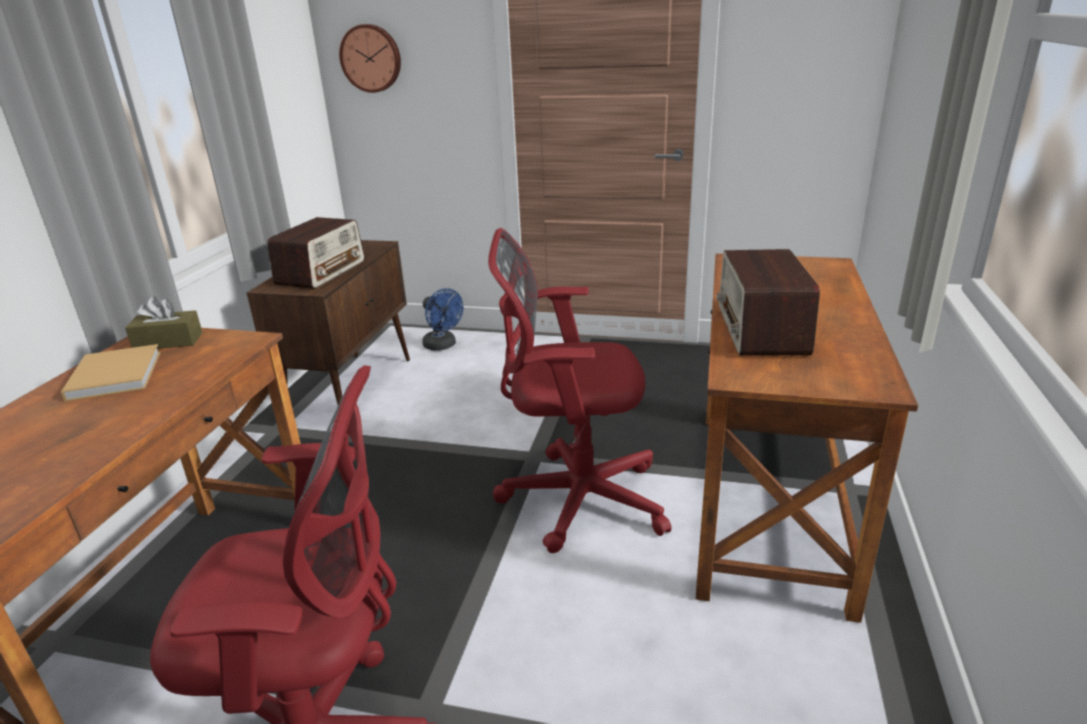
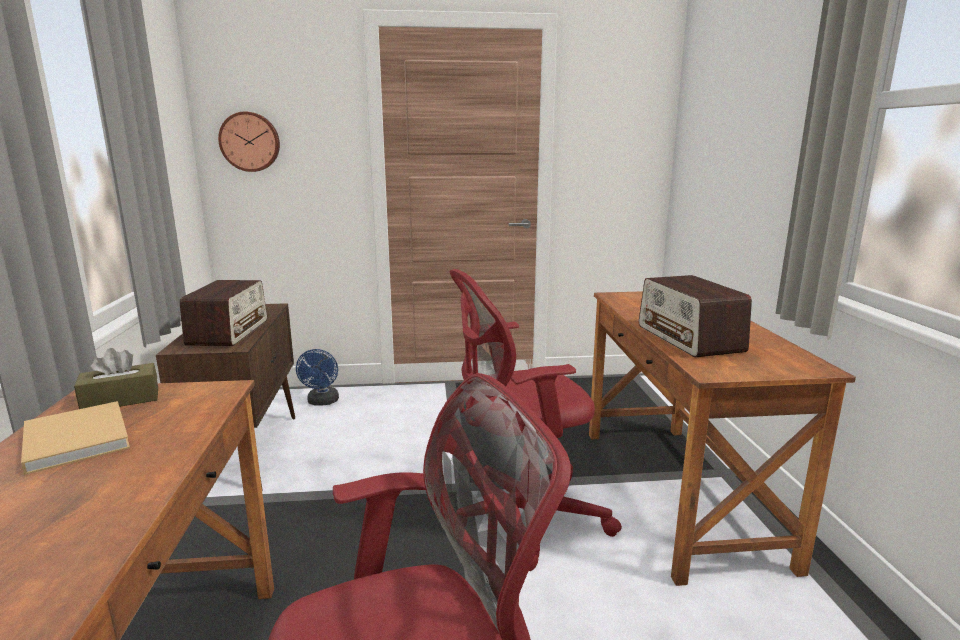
camera: 20 degrees left, 10 degrees down
blue fan [422,288,463,351] -> blue fan turned 60 degrees clockwise [296,349,339,406]

